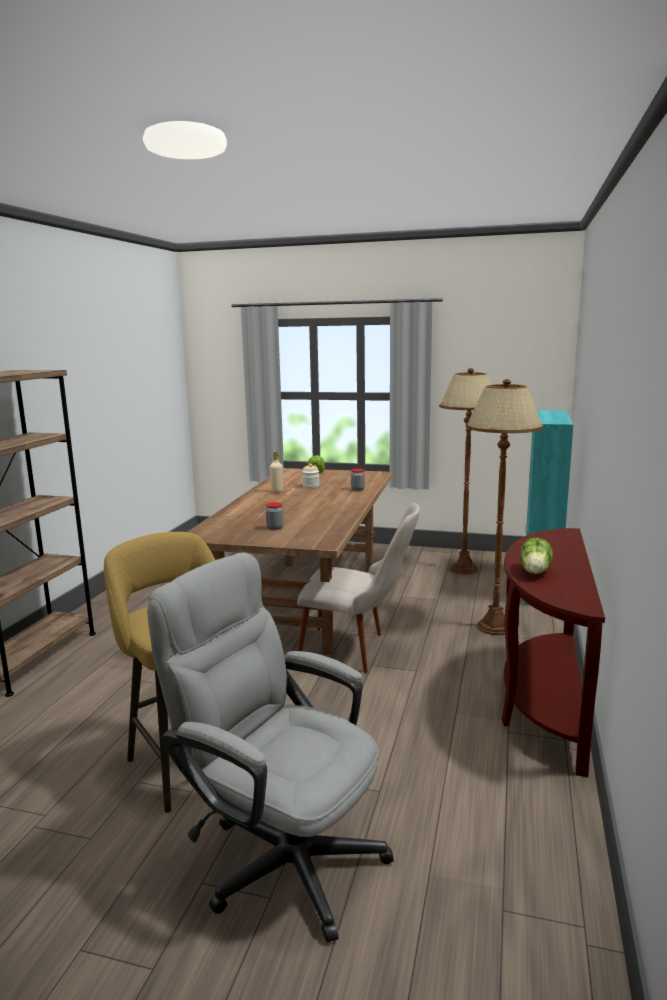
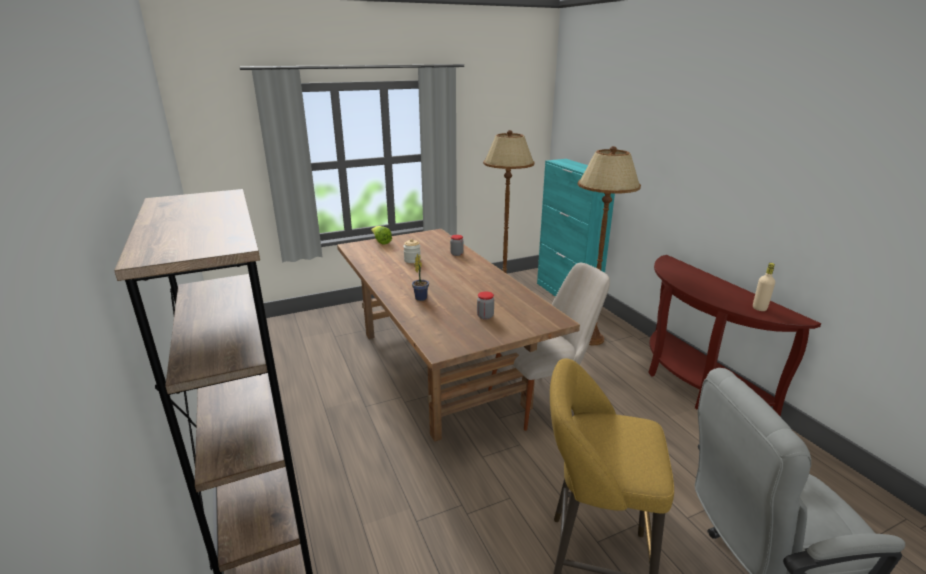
camera: 40 degrees left, 10 degrees up
beige bottle [270,451,283,493] -> beige bottle moved to [753,263,775,311]
lettuce [520,538,553,574] -> none
none -> potted plant [412,253,429,301]

